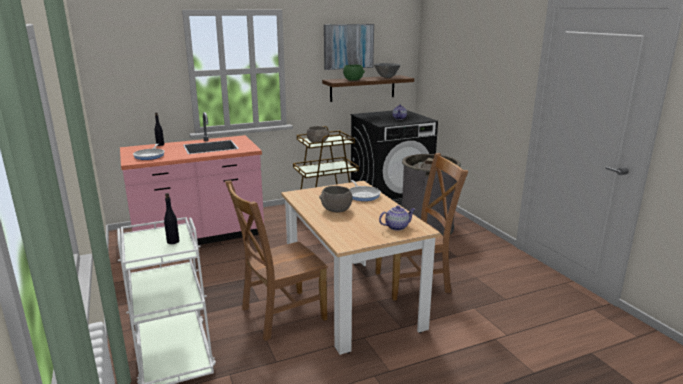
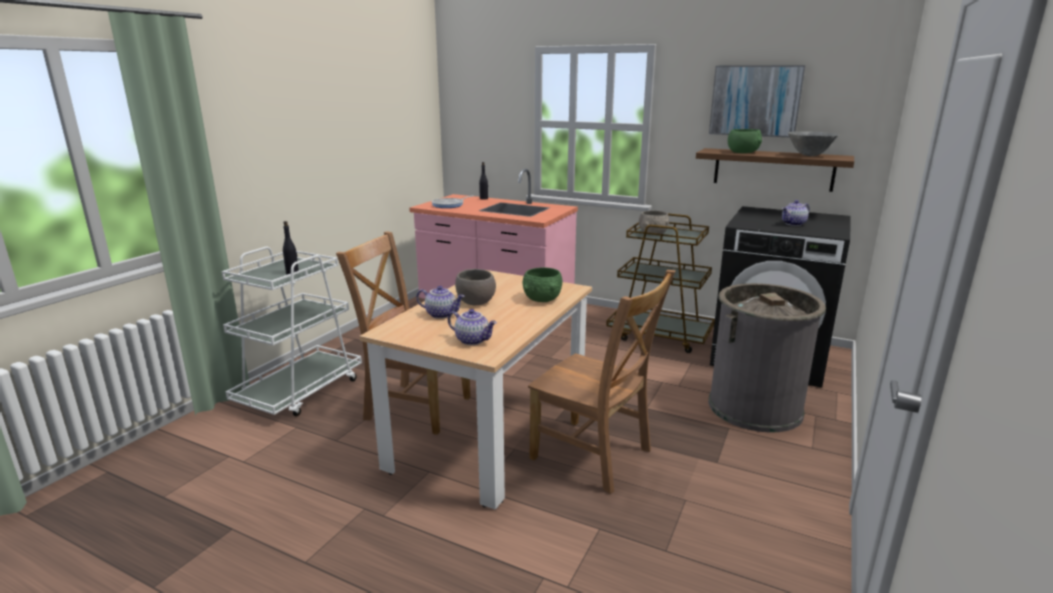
camera: 50 degrees right, 0 degrees up
frying pan [349,180,381,201] -> green bowl [523,268,562,302]
none -> teapot [416,286,465,319]

